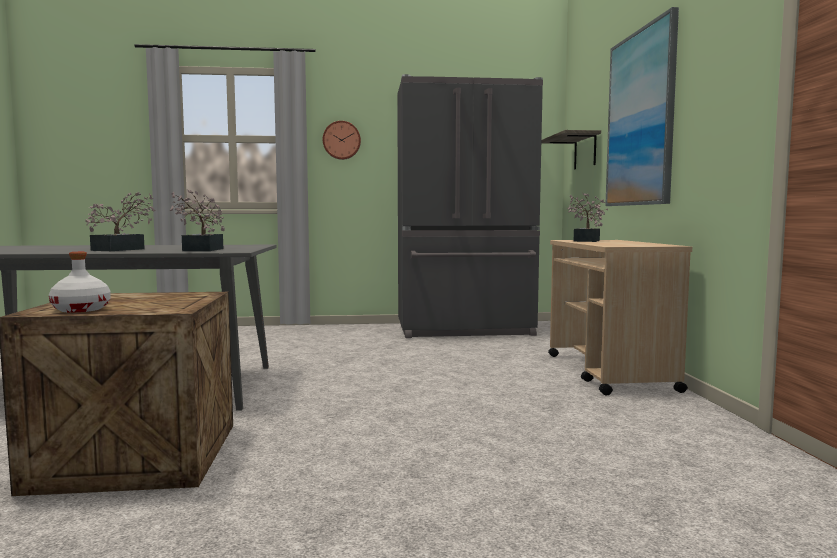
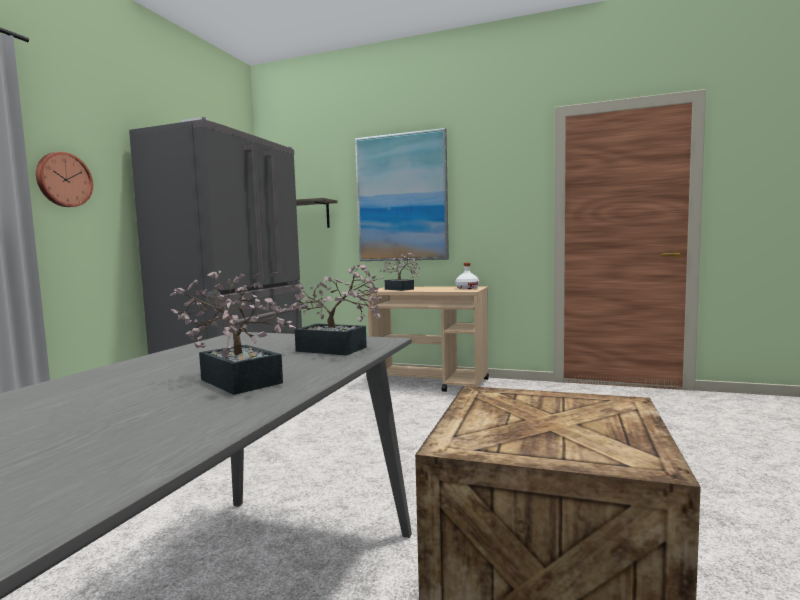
camera: 65 degrees left, 0 degrees up
white bottle [49,252,111,312] -> white bottle moved to [455,263,479,289]

